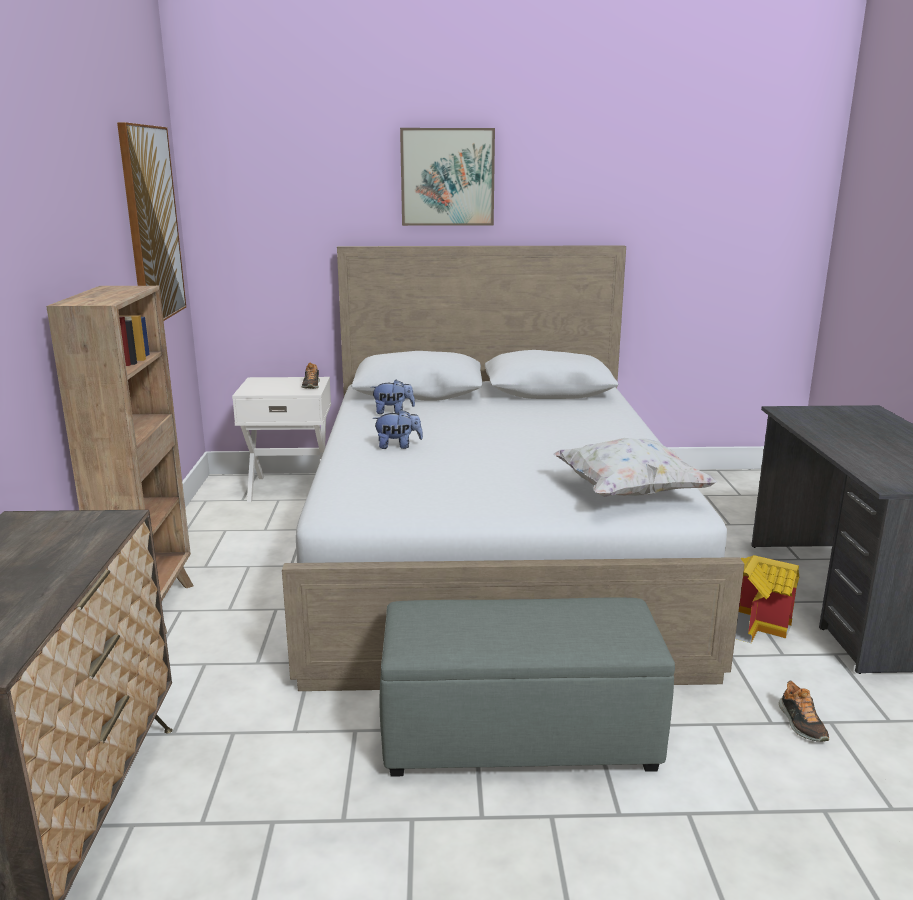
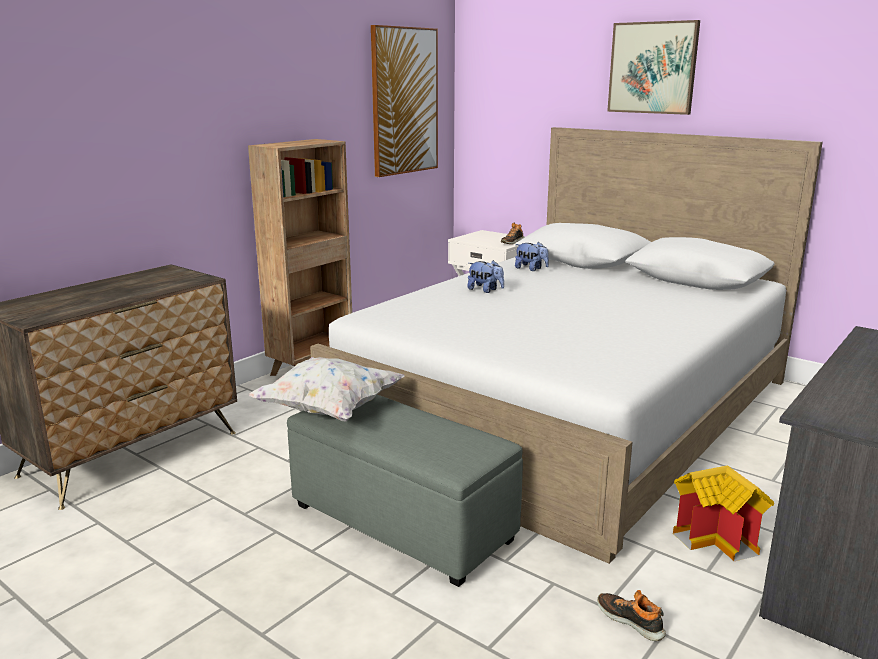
camera: 40 degrees right, 0 degrees up
white pillow [553,438,717,497] -> white pillow moved to [248,357,404,421]
shoe [779,680,830,742] -> shoe turned 105 degrees clockwise [597,590,666,641]

